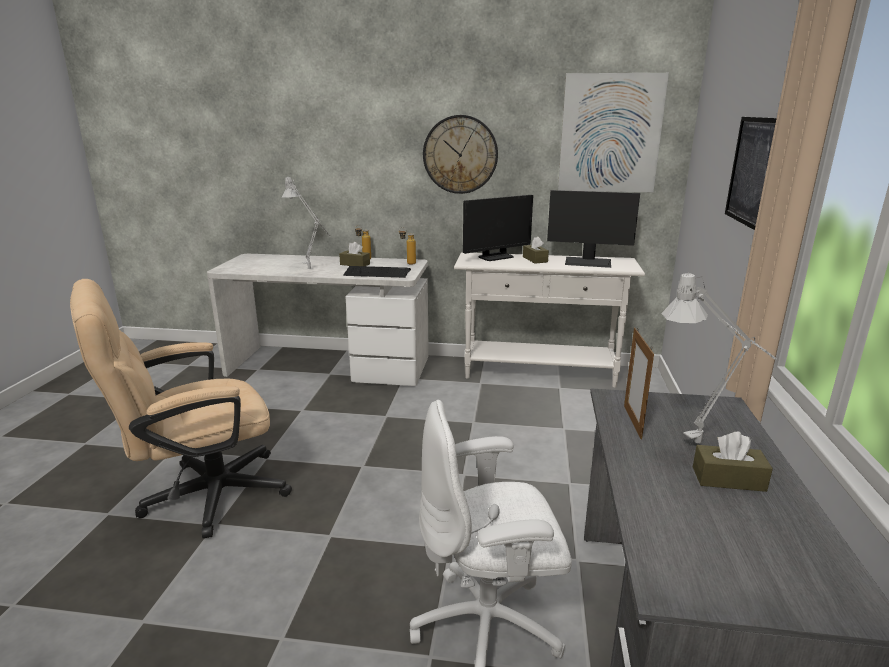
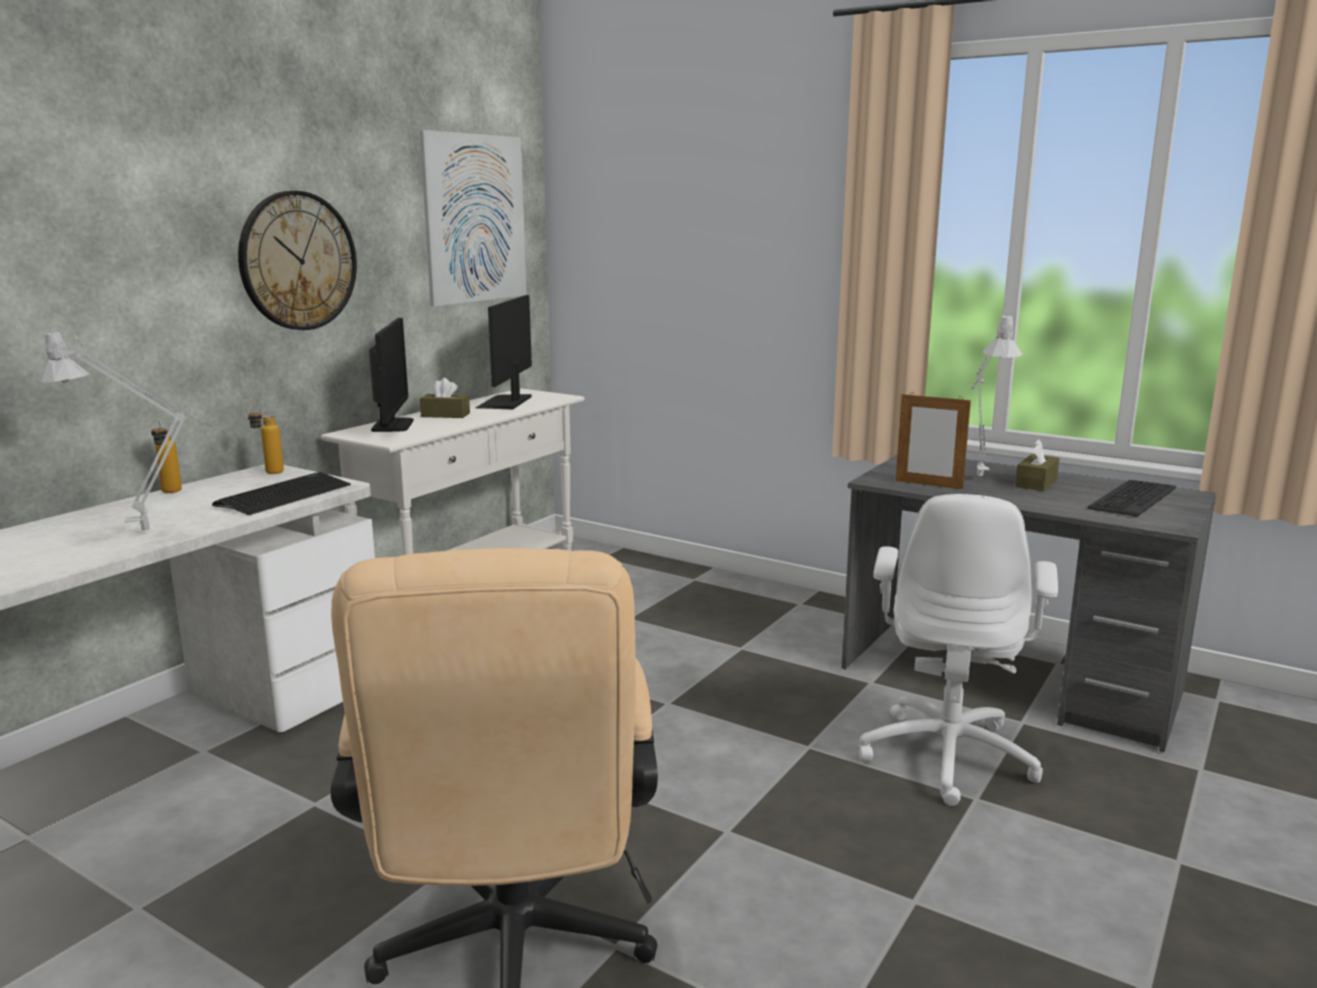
camera: 65 degrees left, 5 degrees down
brown tissue box [339,242,370,266] -> none
monitor [547,190,640,268] -> monitor turned 150 degrees clockwise [475,295,532,410]
picture [725,117,777,230] -> none
none -> keyboard [1088,480,1176,517]

